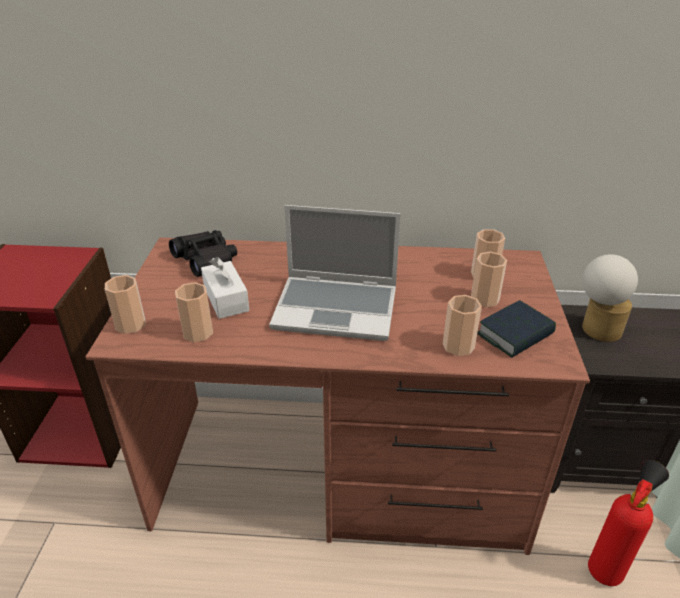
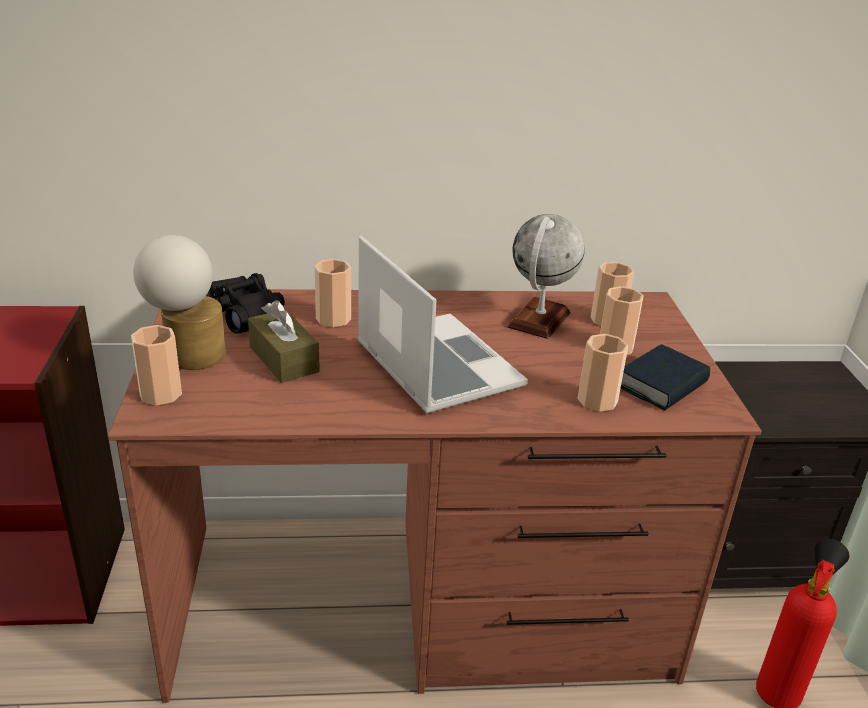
camera: 10 degrees left, 5 degrees down
cup [175,282,213,342] -> cup moved to [315,259,351,327]
white tissue box [201,257,250,319] -> brown tissue box [248,300,320,383]
laptop [269,205,401,341] -> laptop turned 120 degrees counterclockwise [357,236,528,413]
table lamp [582,254,638,342] -> table lamp moved to [133,235,226,370]
none -> globe [507,214,585,339]

